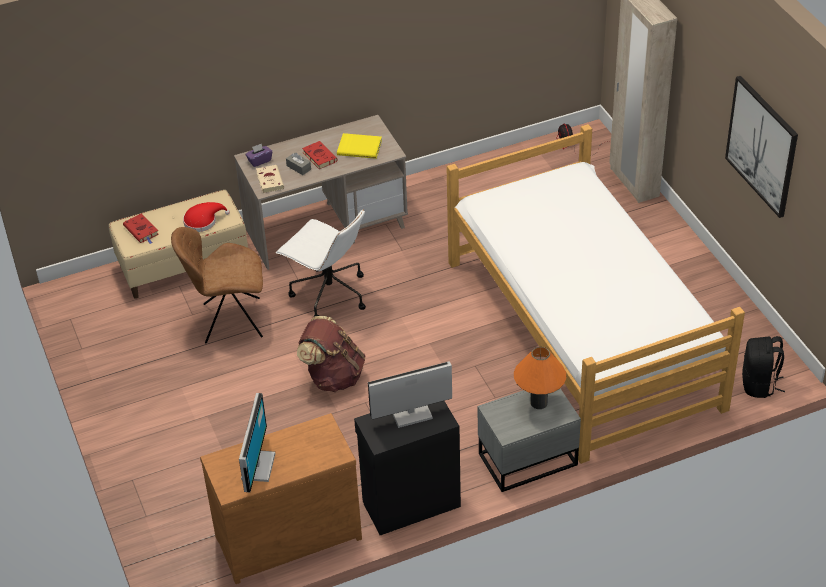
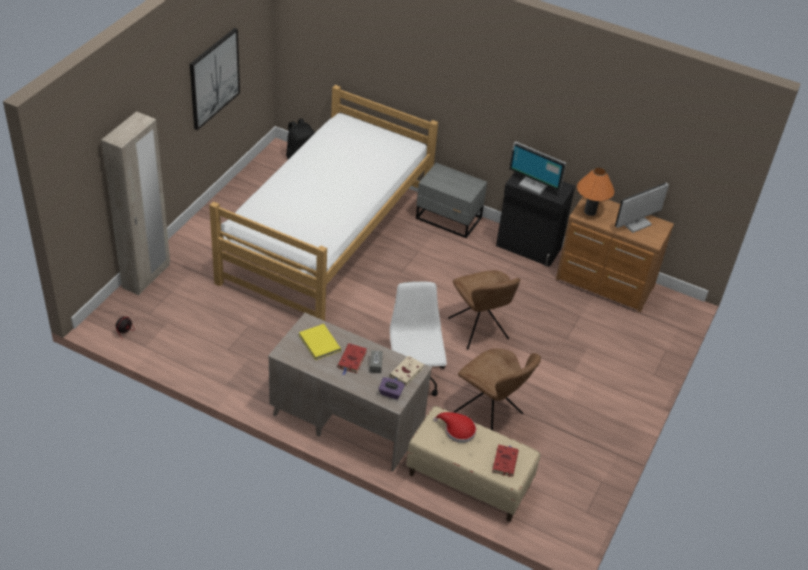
camera: 135 degrees left, 0 degrees up
brown backpack [297,316,365,392] -> brown chair [448,270,520,350]
orange table lamp [514,347,566,409] -> orange table lamp moved to [577,167,615,216]

